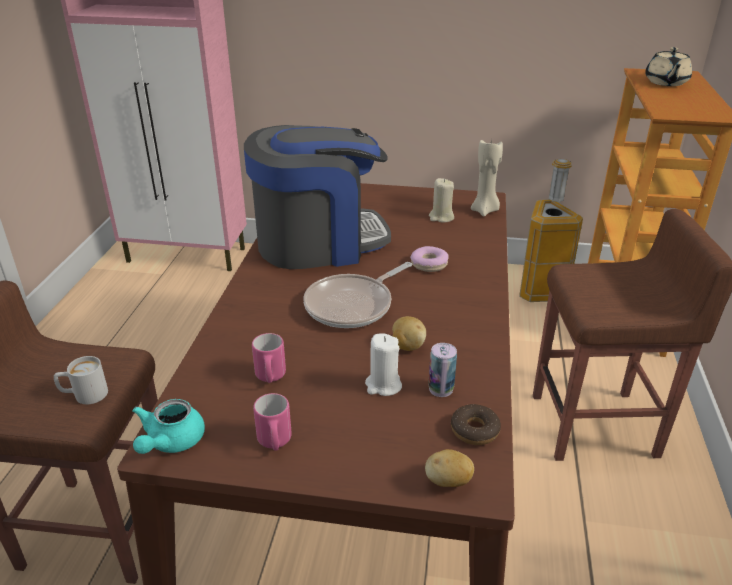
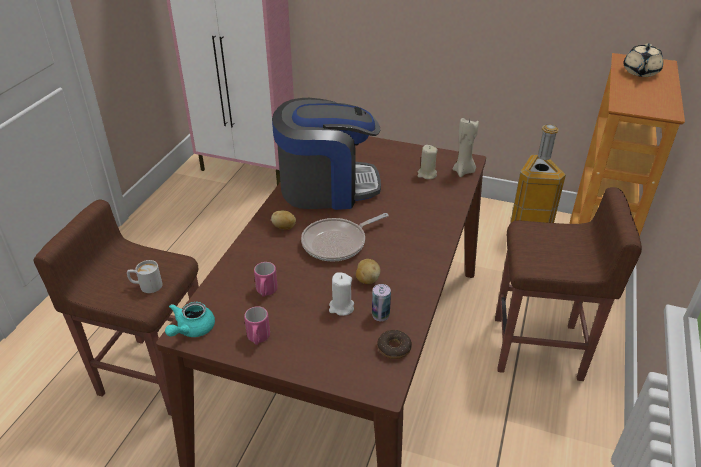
camera: 10 degrees right, 5 degrees up
donut [410,246,449,272] -> none
potato [425,449,474,487] -> potato moved to [271,210,296,230]

